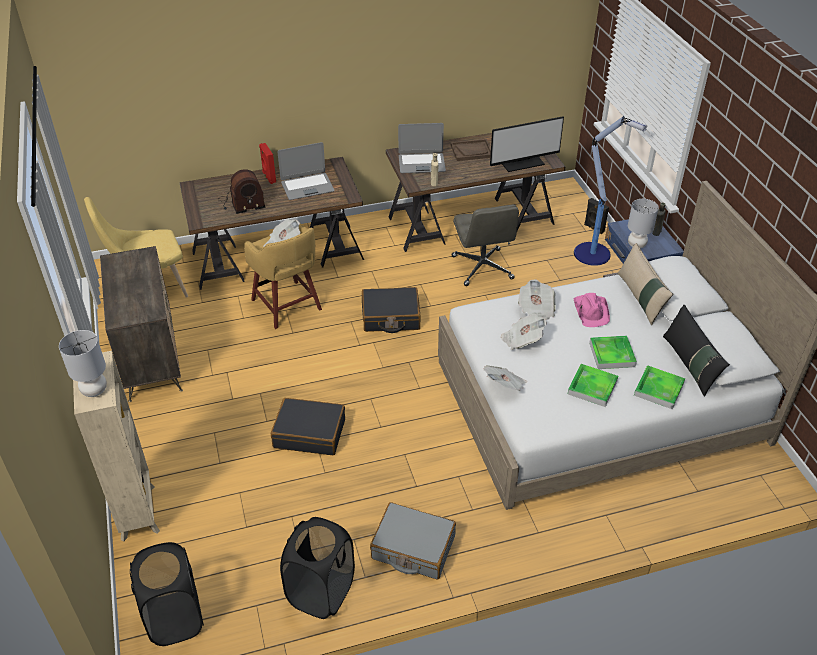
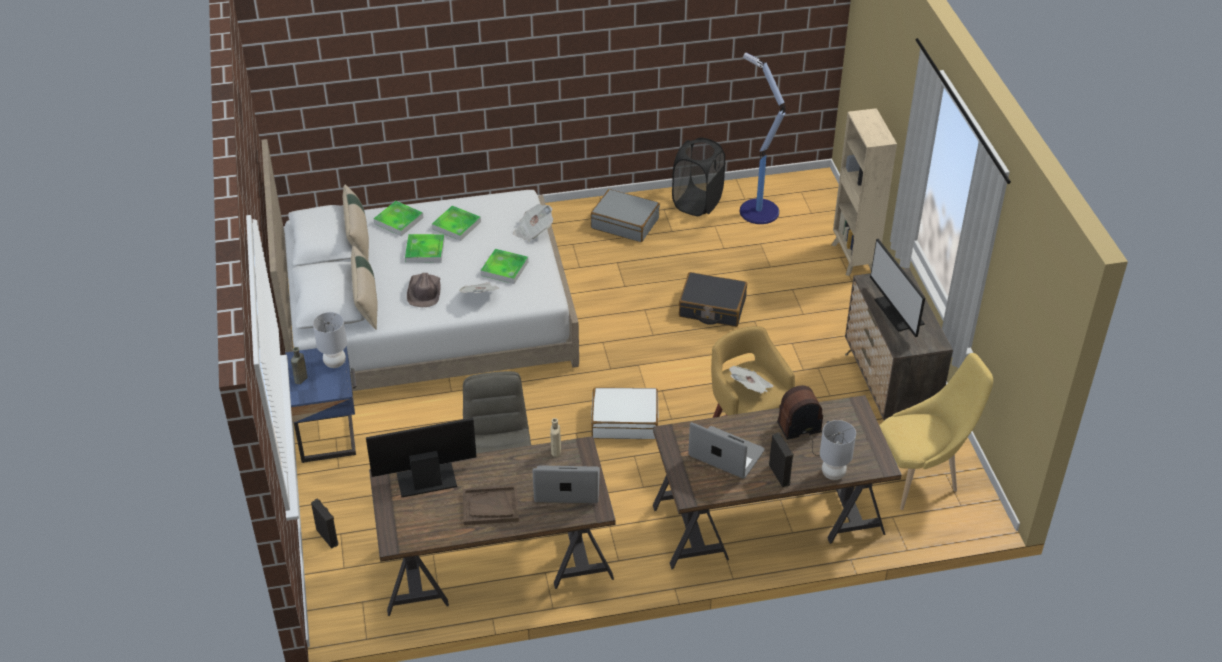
camera: 175 degrees left, 0 degrees up
grey table lamp [59,330,107,397] -> grey table lamp moved to [820,420,856,480]
black laundry basket [130,542,204,646] -> none
red speaker [259,143,276,184] -> black speaker [769,432,794,487]
laptop [277,142,335,200] -> laptop turned 45 degrees clockwise [688,422,765,479]
black suitcase [362,287,420,333] -> white suitcase [591,388,658,439]
newspaper [501,314,547,350] -> tray [481,249,528,284]
pink hat [573,293,610,327] -> brown hat [407,273,441,307]
floor lamp [574,116,647,266] -> floor lamp moved to [740,53,786,224]
black pillow [663,305,730,397] -> beige pillow [342,185,369,260]
none -> monitor [870,239,925,337]

